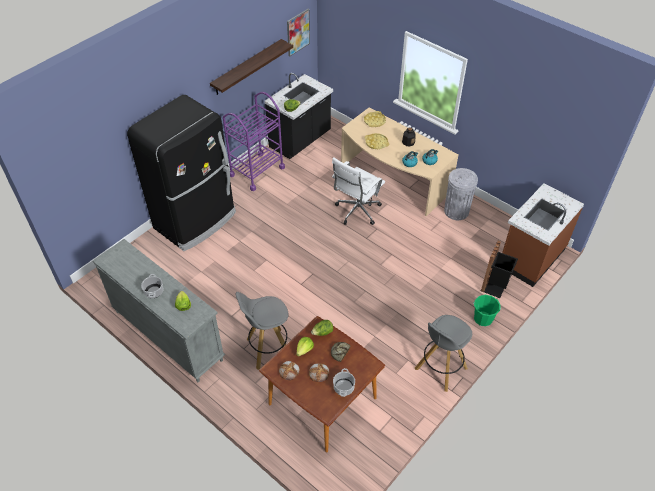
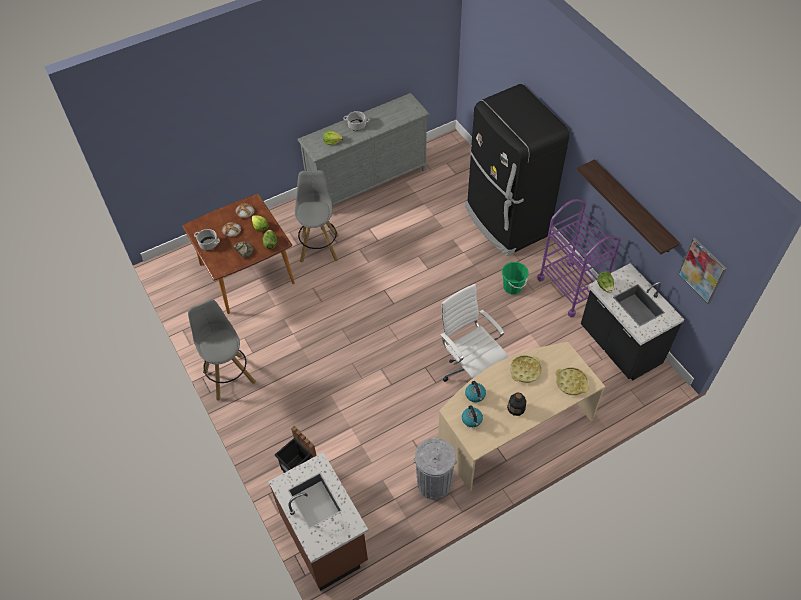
camera: 110 degrees right, 5 degrees up
green bucket [473,295,501,326] -> green bucket moved to [502,262,529,294]

